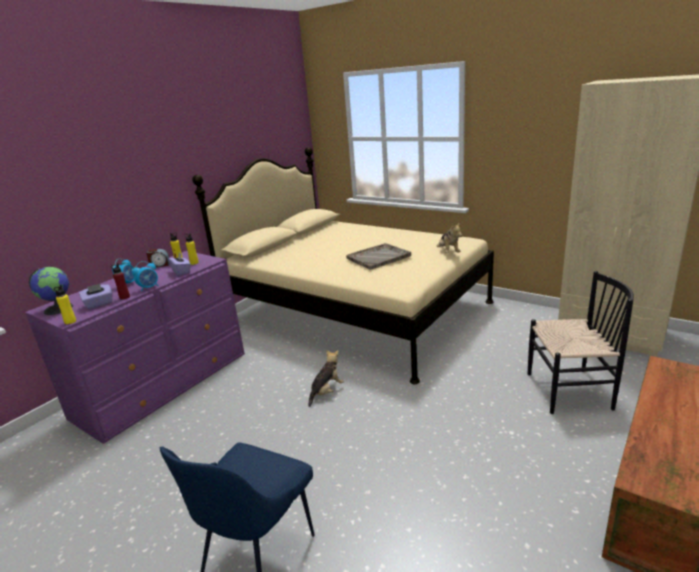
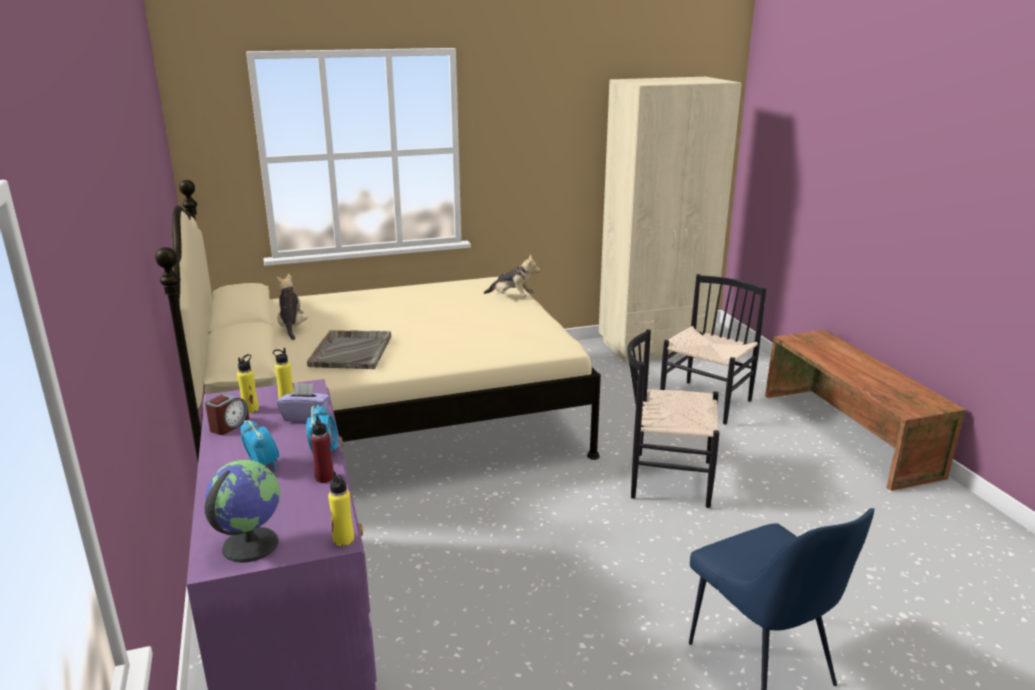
camera: 55 degrees left, 0 degrees up
purple tissue box [79,284,113,309] -> none
plush toy [308,350,344,407] -> plush toy moved to [277,274,307,340]
grey tray [346,243,411,270] -> grey tray moved to [307,330,391,369]
none -> black chair [627,329,720,508]

